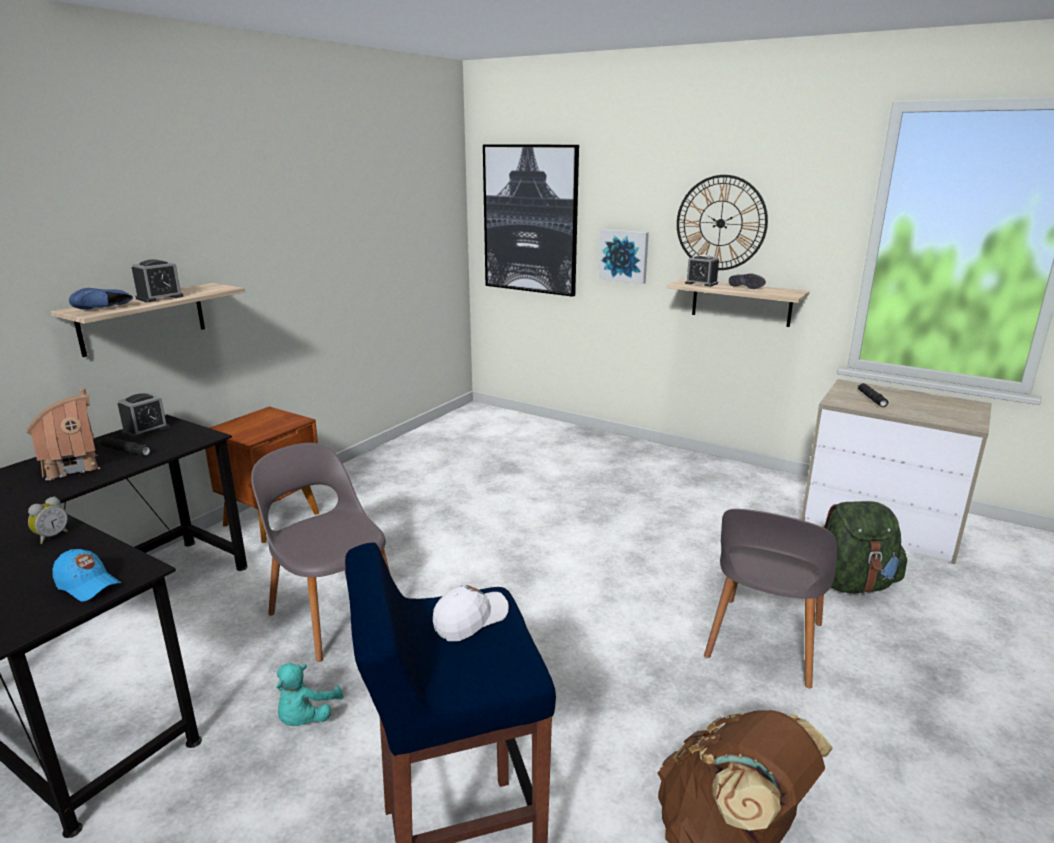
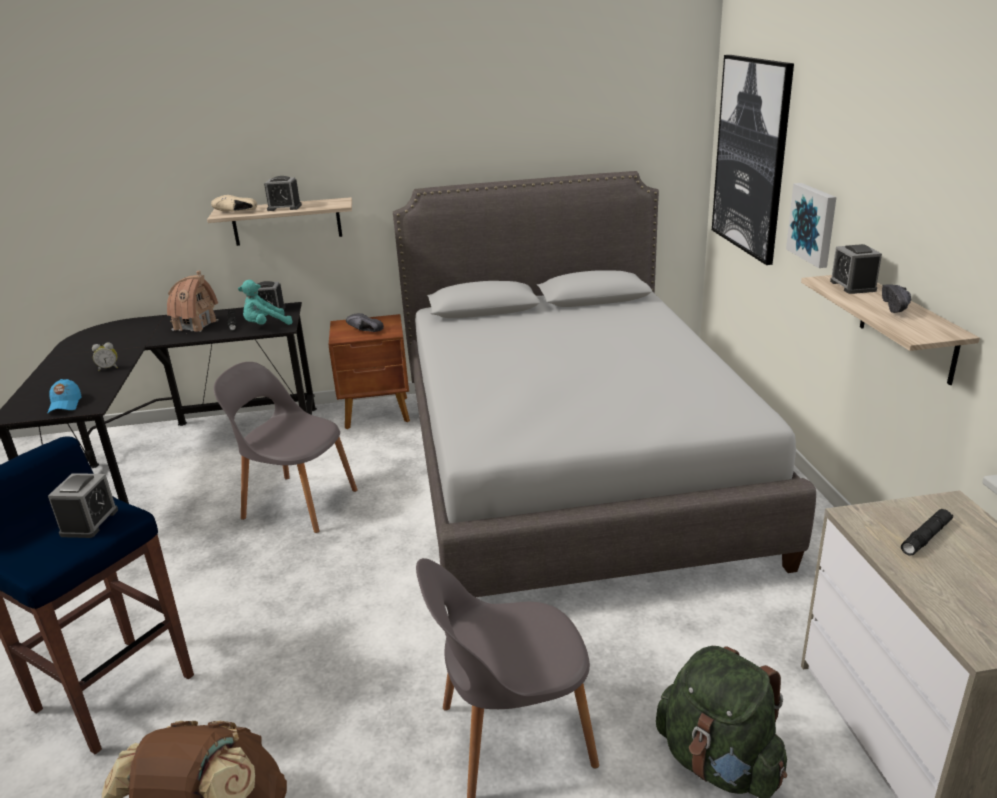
camera: 50 degrees right, 5 degrees up
blue shoe [69,288,133,310] -> beige shoe [211,195,257,211]
grey chair [251,443,390,662] -> grey chair turned 75 degrees counterclockwise [213,362,358,533]
turquoise plush toy [276,663,343,726] -> turquoise plush toy moved to [238,280,293,325]
white cap [433,585,509,641] -> alarm clock [48,473,118,538]
wall clock [677,175,768,270] -> none
none -> black shoe [346,313,384,332]
none -> grey bed [393,171,816,597]

